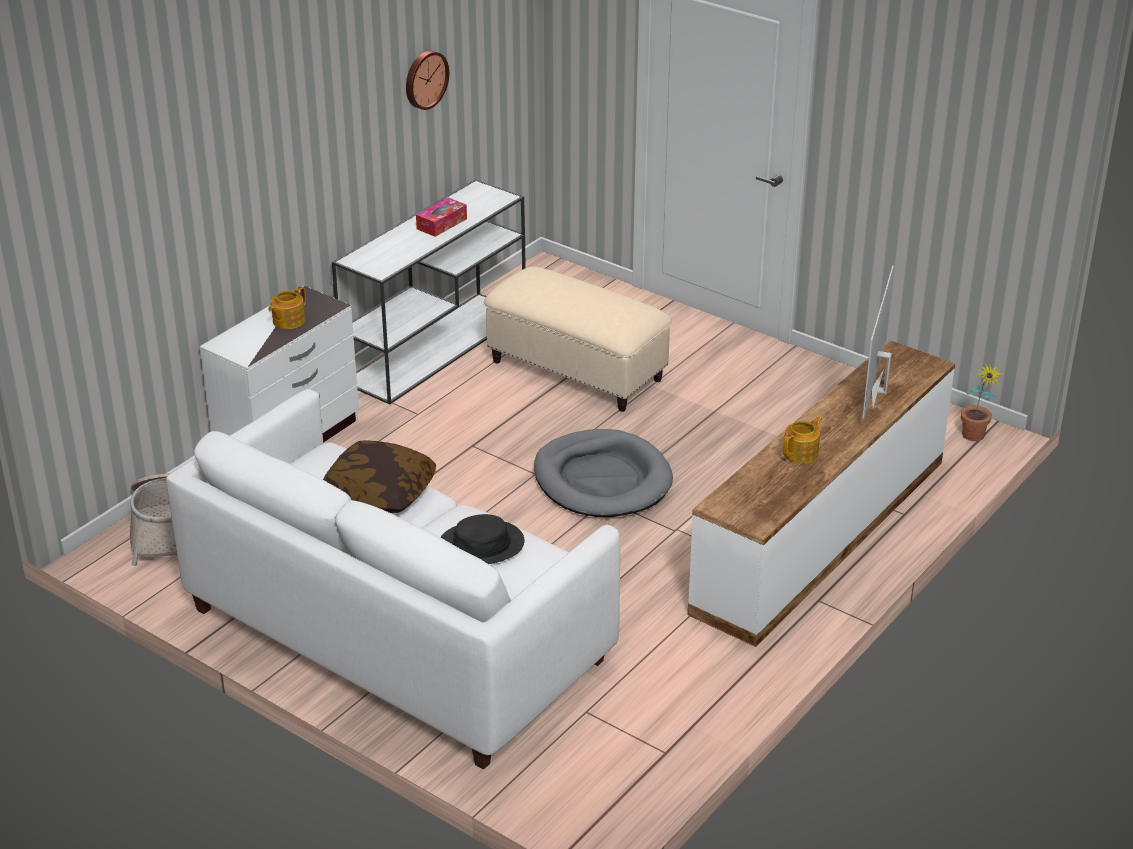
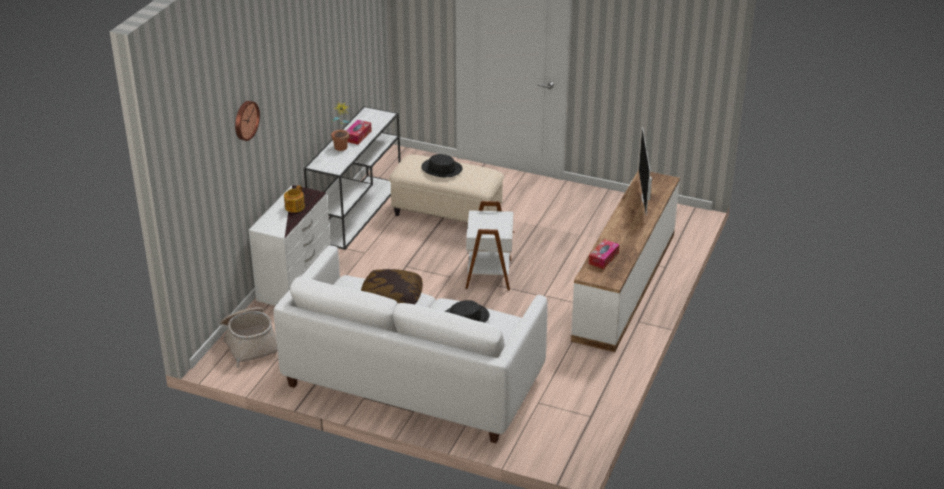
camera: 15 degrees left, 0 degrees up
wall clock [406,51,449,110] -> wall clock moved to [235,101,260,141]
grey dog bed [534,429,673,517] -> white side table [465,201,515,291]
teapot [783,417,822,464] -> none
potted plant [961,363,1004,441] -> potted plant moved to [331,102,350,151]
none -> black hat [421,154,462,177]
none -> tissue box [589,239,619,269]

